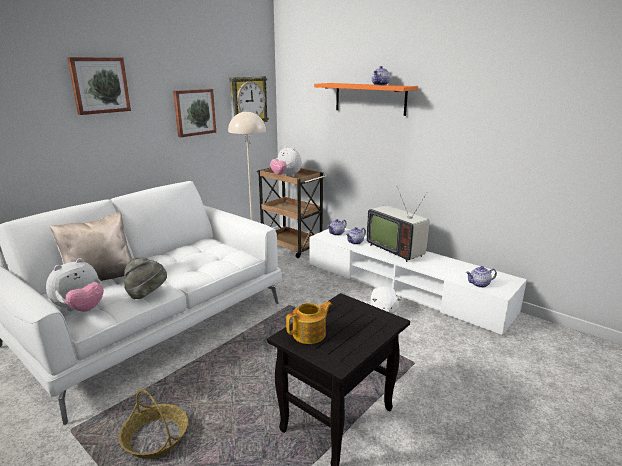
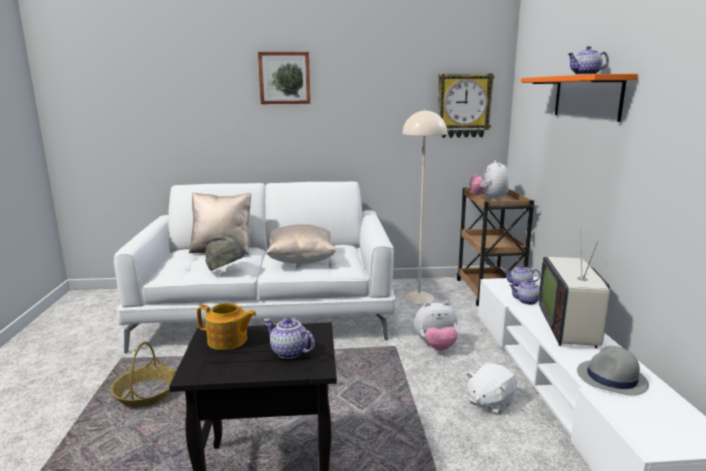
camera: 45 degrees right, 5 degrees down
plush toy [46,258,104,312] -> plush toy moved to [414,301,458,351]
picture [173,89,216,137] -> none
teapot [466,266,497,288] -> teapot moved to [264,318,315,359]
none -> beige pillow [266,224,336,264]
none -> grey hat [577,346,649,395]

